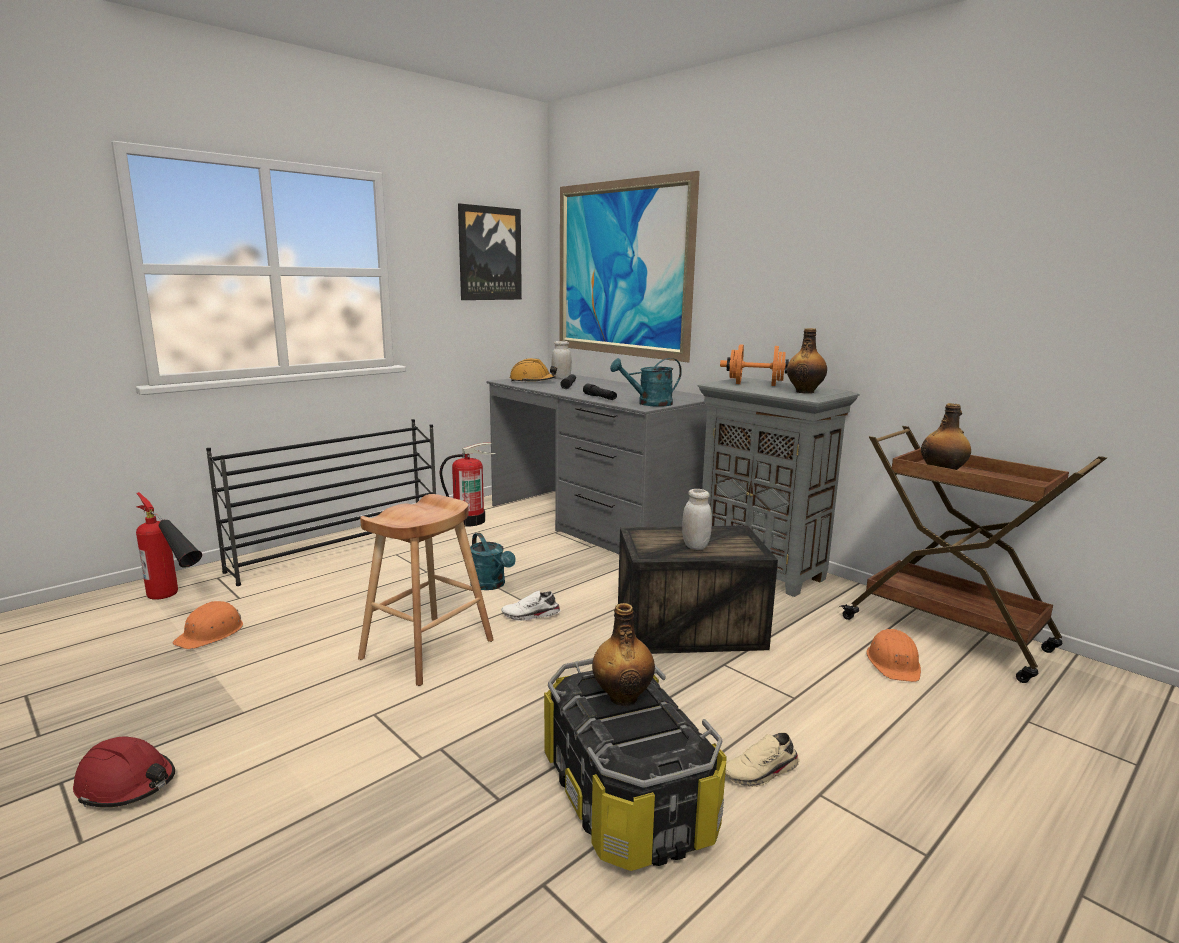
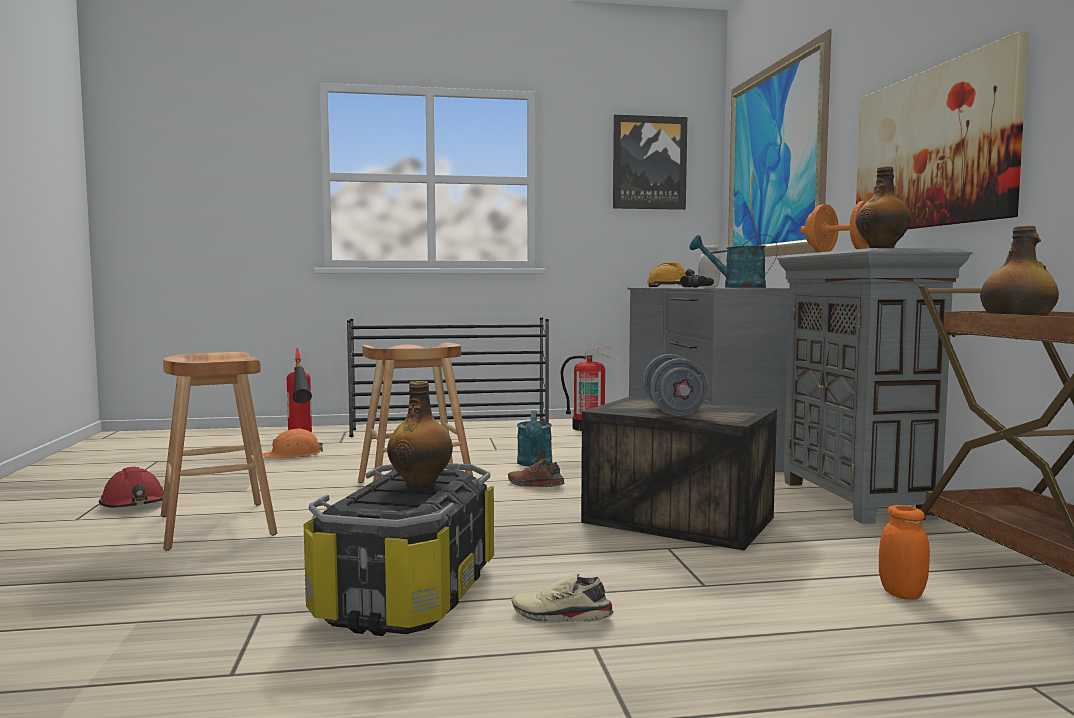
camera: 35 degrees right, 10 degrees down
white shoe [501,591,561,621] -> brown shoe [508,459,565,487]
white jar [682,489,712,550] -> grey dumbbell [643,354,708,416]
orange hard hat [866,629,921,682] -> orange jar [879,505,930,600]
none -> brown stool [161,352,277,550]
none -> picture [856,31,1029,229]

